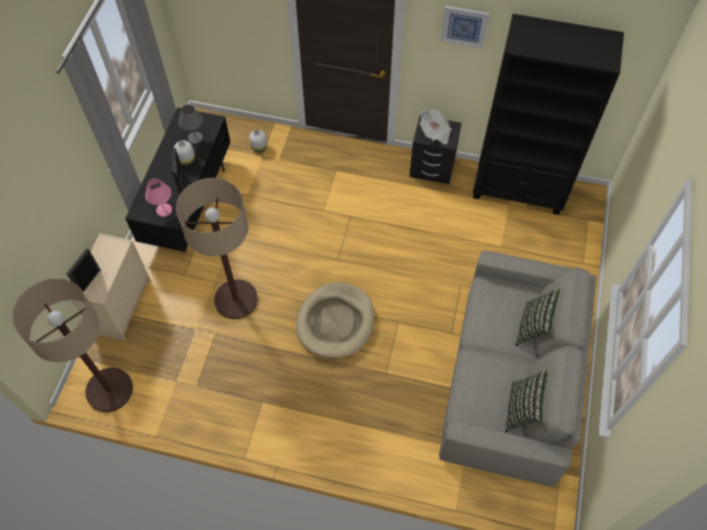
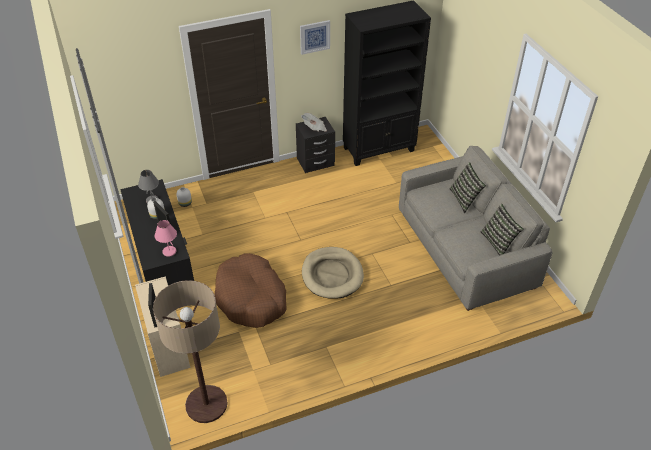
camera: 35 degrees left, 15 degrees down
floor lamp [176,178,258,319] -> brown dog bed [214,253,287,328]

